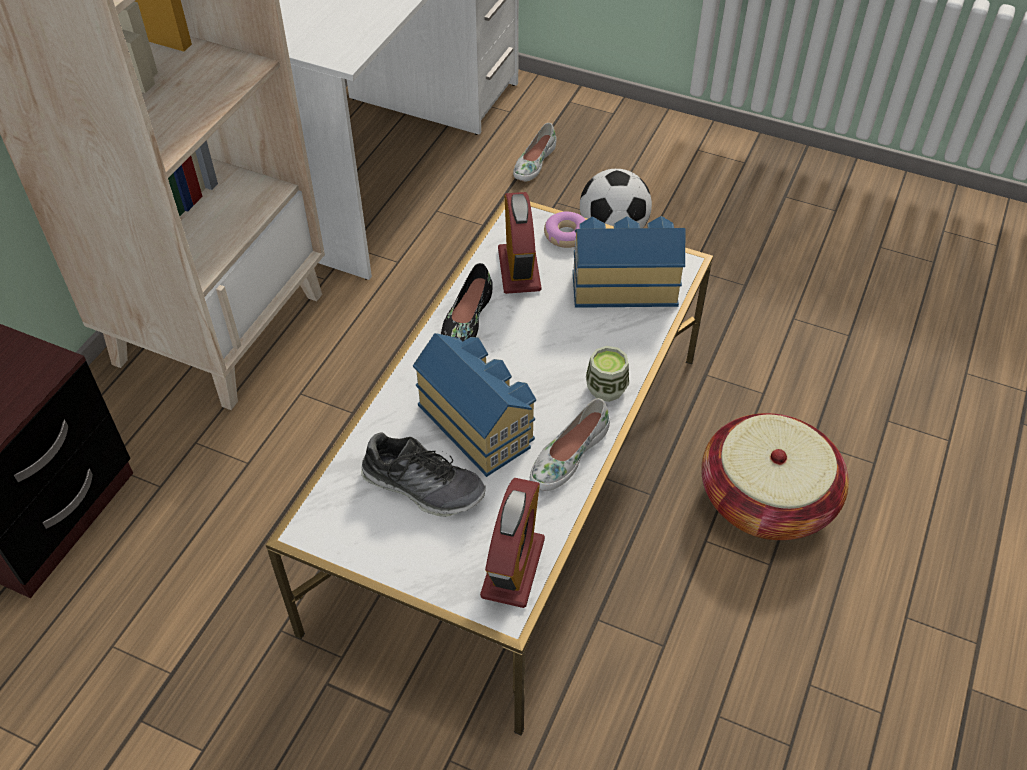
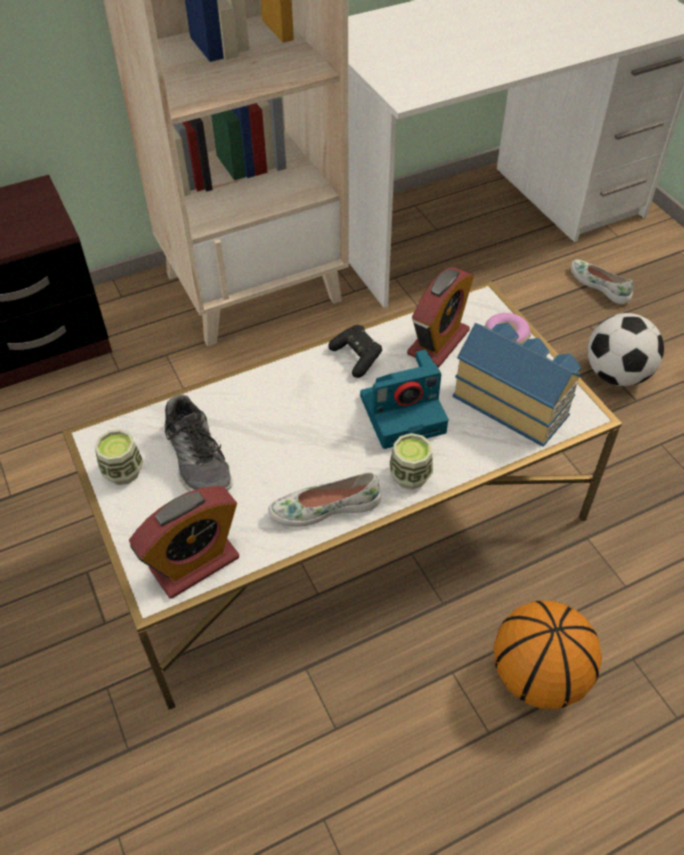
camera: 40 degrees right, 0 degrees up
toy house [413,333,536,477] -> none
black shoe [441,263,493,342] -> black game controller [328,325,382,378]
white shoe [513,123,557,181] -> white shoe turned 75 degrees clockwise [571,259,633,304]
basket [701,413,849,540] -> basketball [494,601,602,709]
none -> cup [95,429,143,485]
none -> camera [360,349,448,449]

